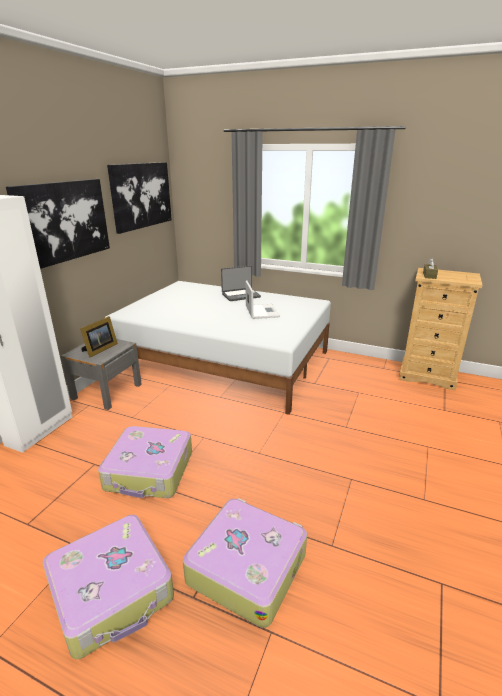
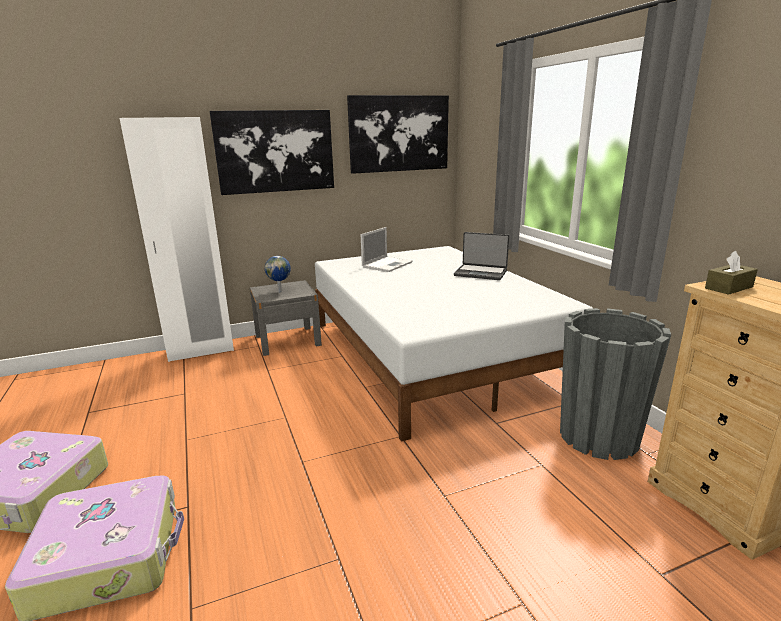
camera: 45 degrees right, 5 degrees down
picture frame [80,316,118,358] -> globe [265,256,291,292]
suitcase [98,426,192,498] -> none
laptop [246,280,280,319] -> laptop moved to [361,227,412,272]
none -> grey planter [560,308,671,460]

